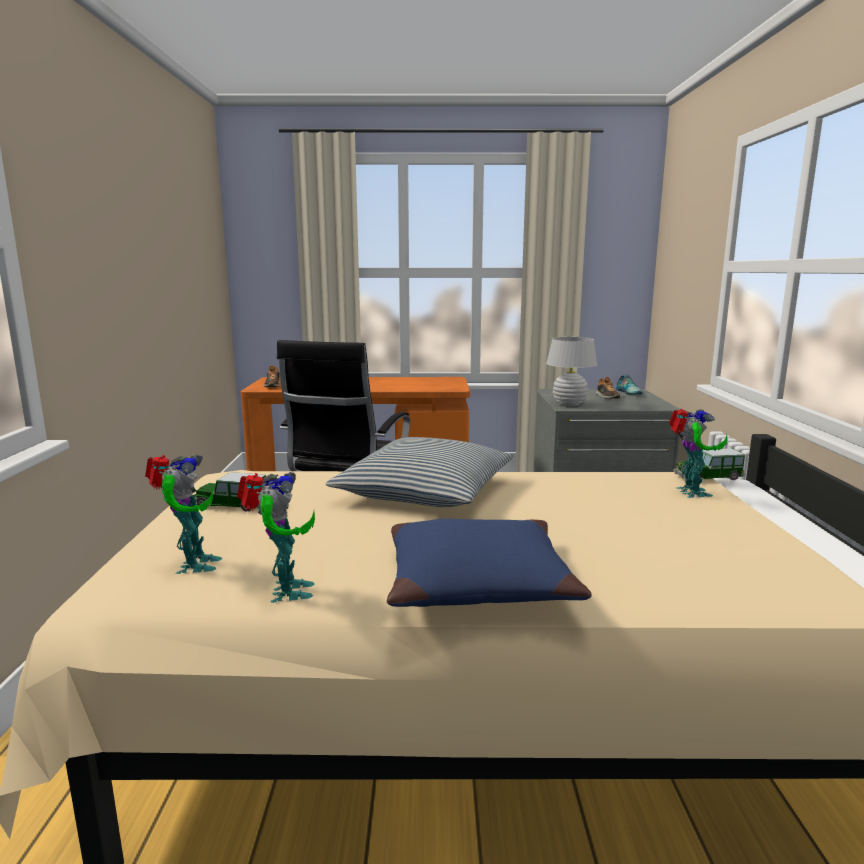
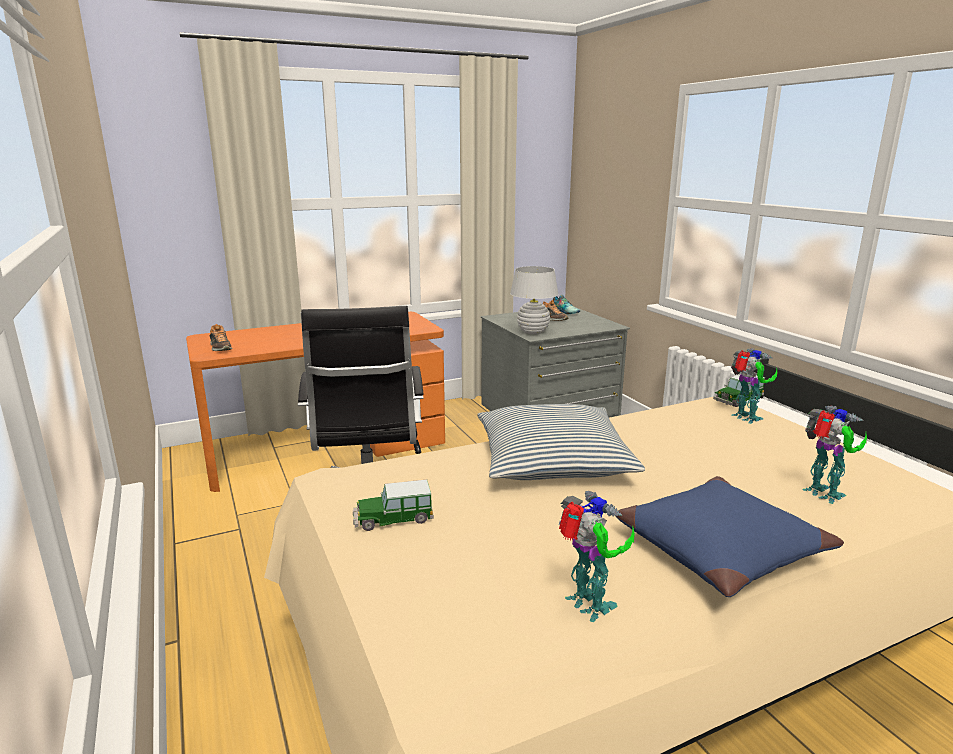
camera: 25 degrees left, 5 degrees up
toy robot [145,455,222,574] -> toy robot moved to [802,406,867,504]

